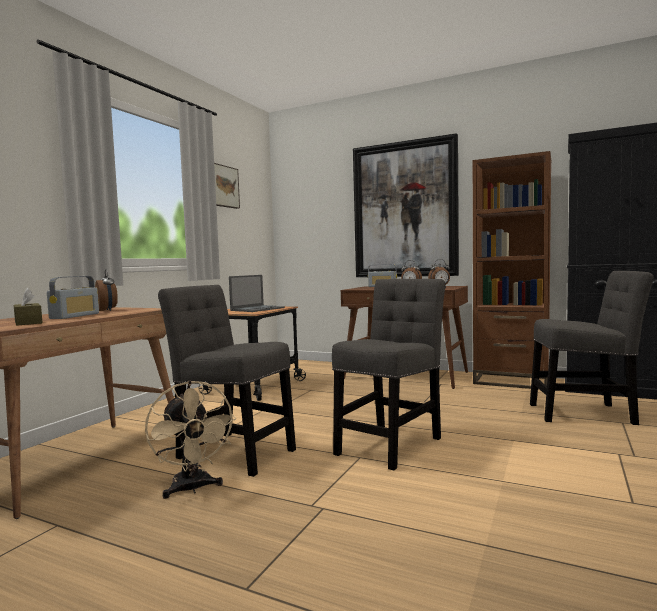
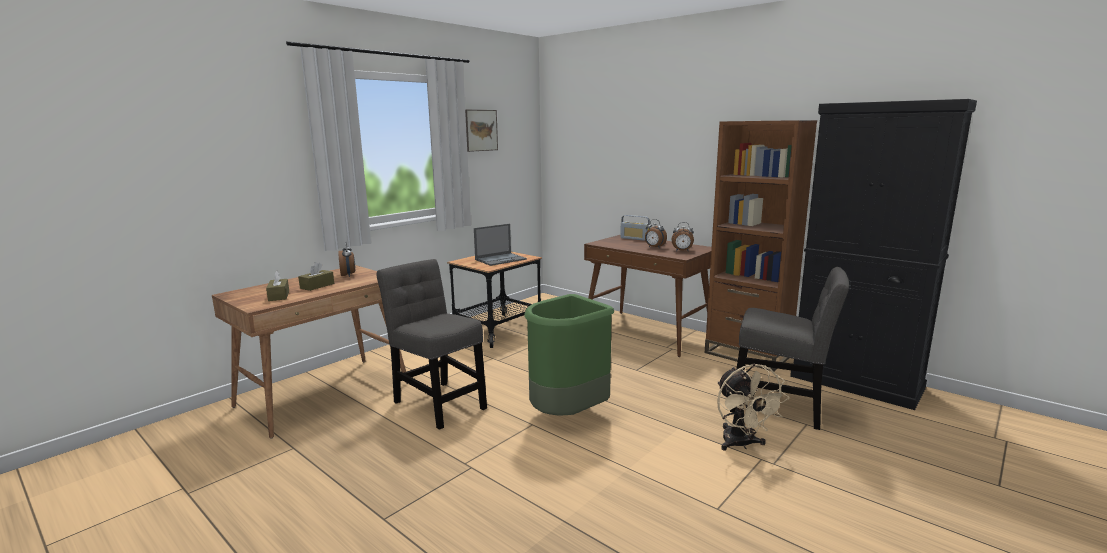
camera: 15 degrees right, 10 degrees up
radio [47,276,99,319] -> brown tissue box [298,262,334,291]
beige fan [145,380,237,499] -> beige fan moved to [717,364,790,451]
grey chair [332,279,445,471] -> green trash can [524,294,614,416]
picture [353,133,459,277] -> none

